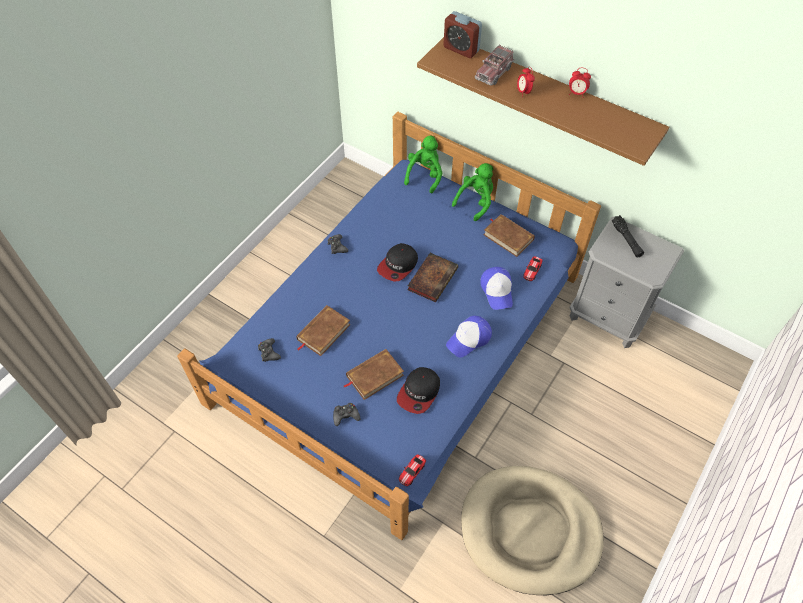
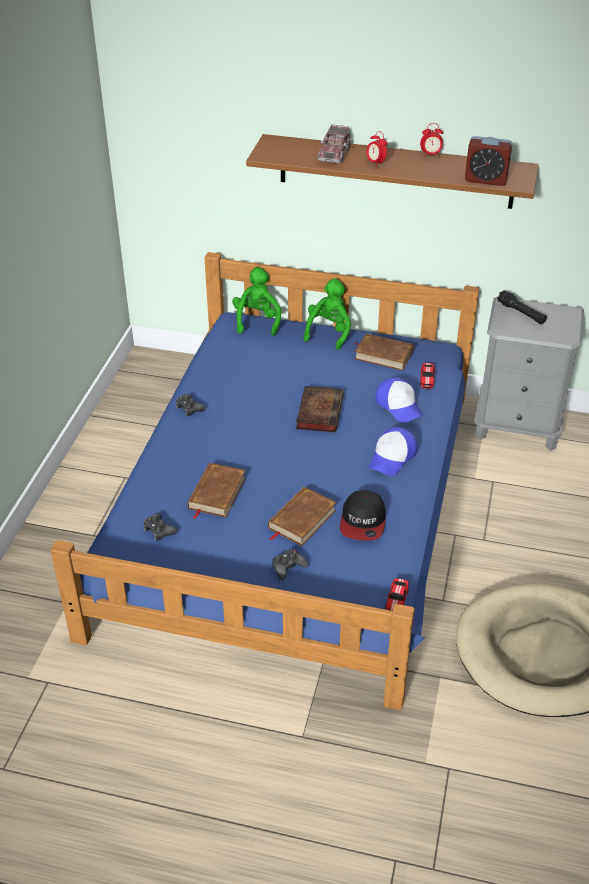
camera: 20 degrees left, 15 degrees down
cap [377,243,418,281] -> none
alarm clock [443,11,482,58] -> alarm clock moved to [465,136,513,186]

